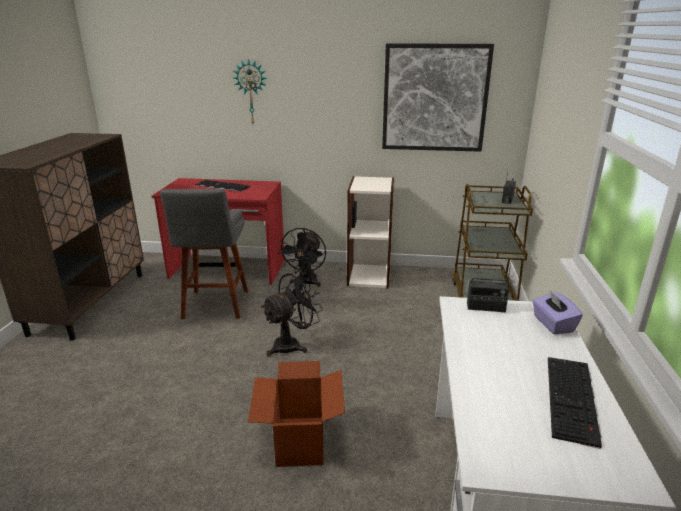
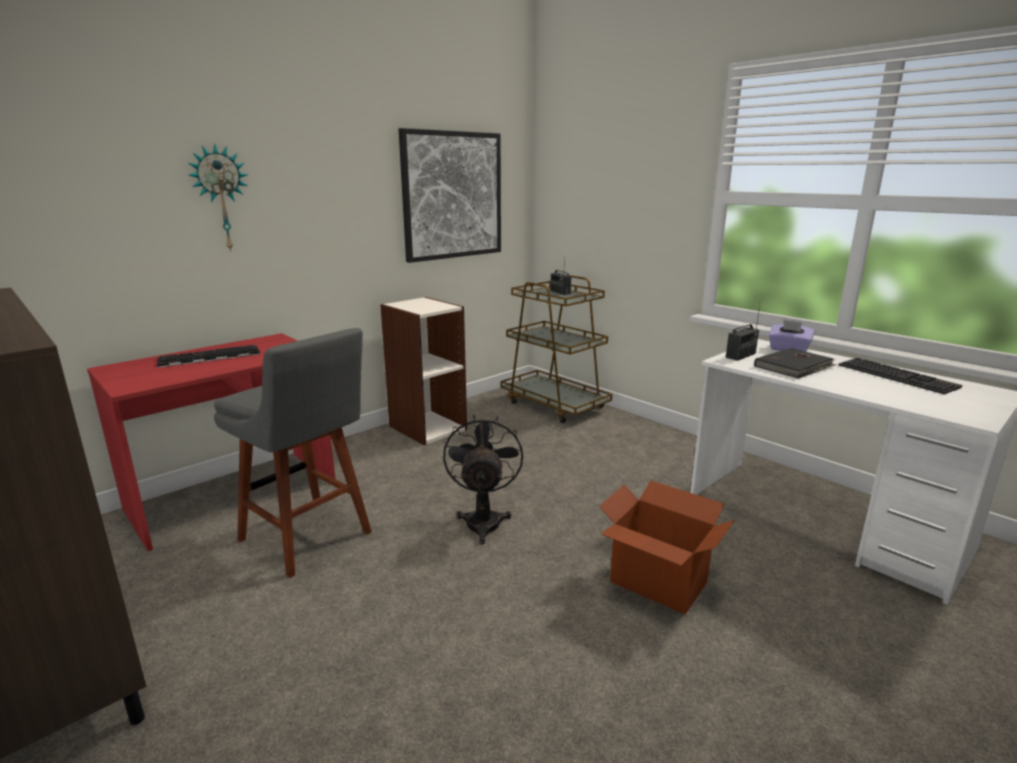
camera: 50 degrees left, 5 degrees down
black fan [278,228,326,287] -> none
none -> black book [754,348,837,378]

